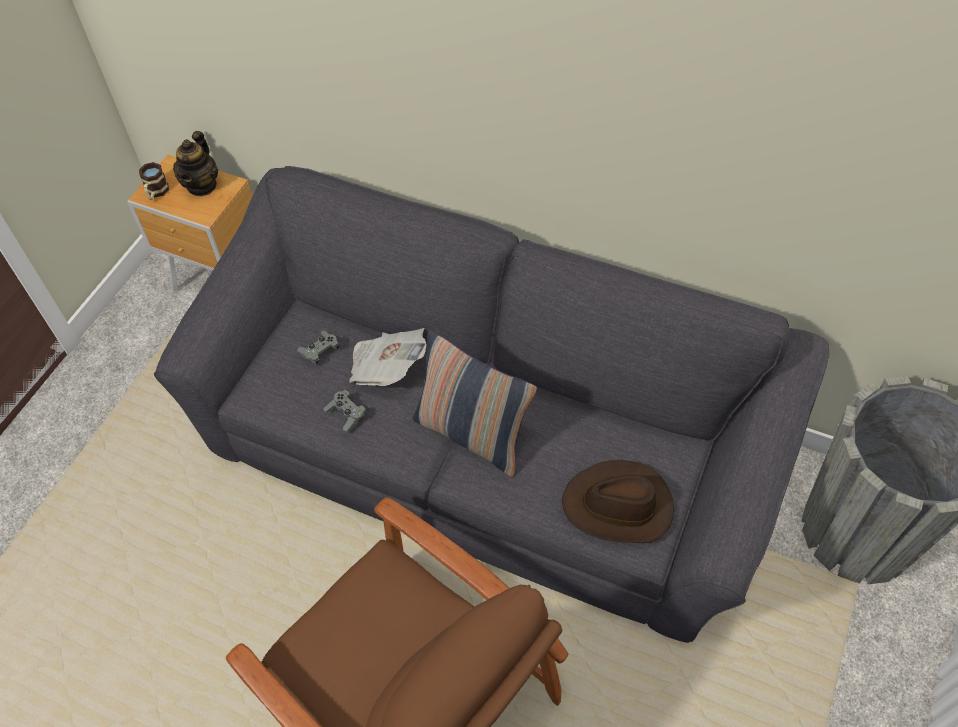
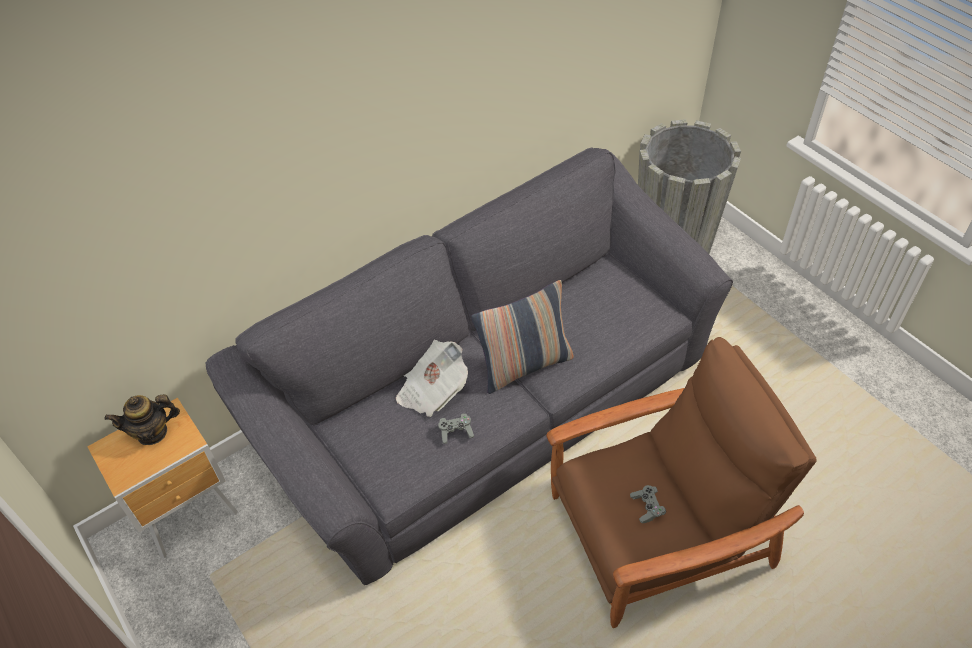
camera: 60 degrees left, 5 degrees down
mug [139,162,169,200] -> none
teapot [173,131,218,196] -> teapot turned 120 degrees clockwise [105,394,180,445]
grey game controller [297,330,339,365] -> grey game controller moved to [630,485,666,523]
brown hat [562,460,674,543] -> none

